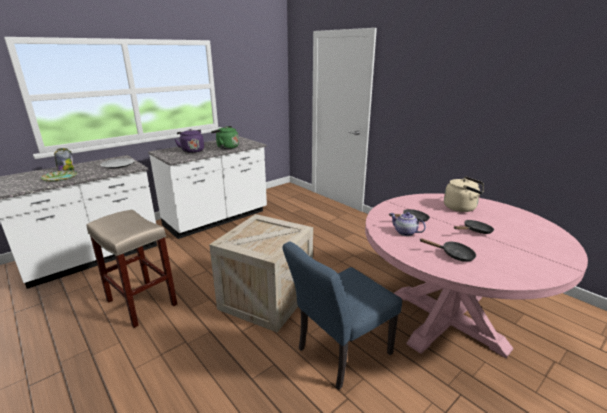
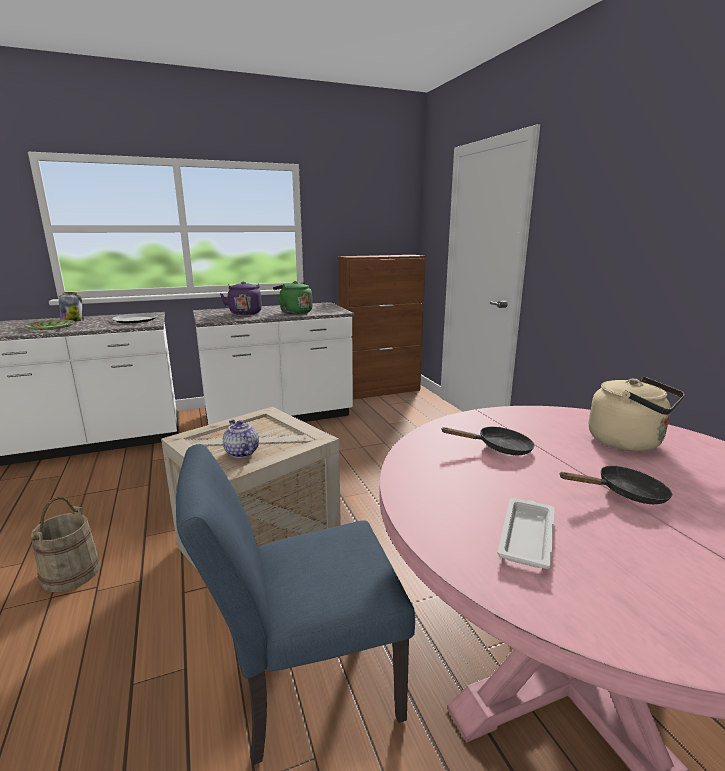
camera: 20 degrees right, 5 degrees down
beige stool [87,210,177,328] -> none
teapot [390,212,426,236] -> teapot moved to [223,419,259,458]
black frying pan [419,238,476,262] -> white tray [497,498,555,569]
none -> beige bucket [31,496,100,592]
none -> brown cabinet [338,255,426,399]

